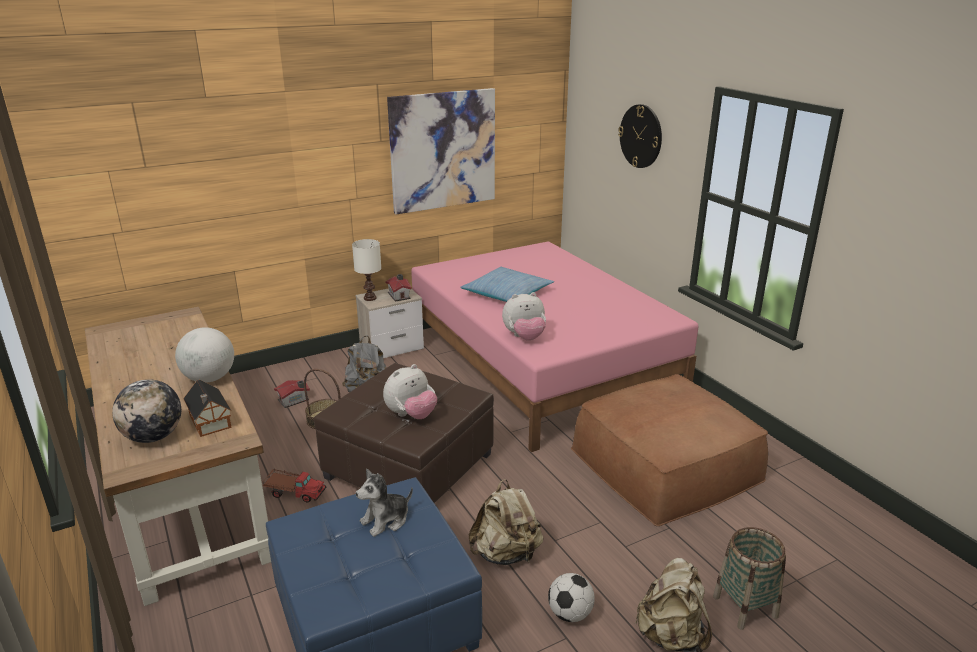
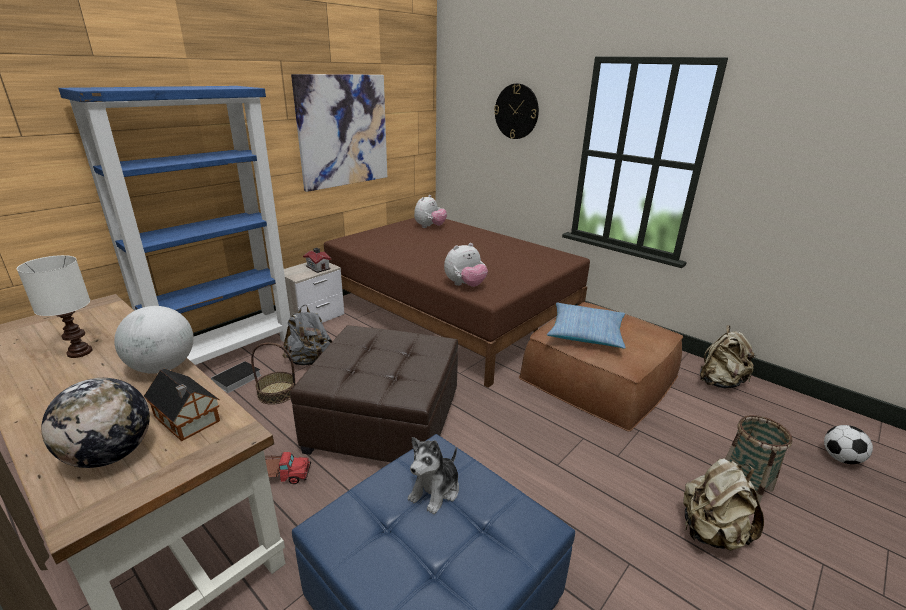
camera: 20 degrees left, 0 degrees up
toy house [274,380,310,408] -> book [211,361,261,393]
white table lamp [352,239,381,301] -> white table lamp moved to [17,255,93,358]
plush toy [383,364,437,419] -> plush toy moved to [414,195,447,228]
pink bed [411,242,698,452] -> brown bed [324,218,590,387]
pillow [460,266,554,302] -> pillow moved to [547,303,626,349]
beige backpack [468,479,544,565] -> beige backpack moved to [700,325,755,389]
football [548,573,595,622] -> football moved to [824,425,873,464]
none -> blue bookcase [58,86,290,365]

